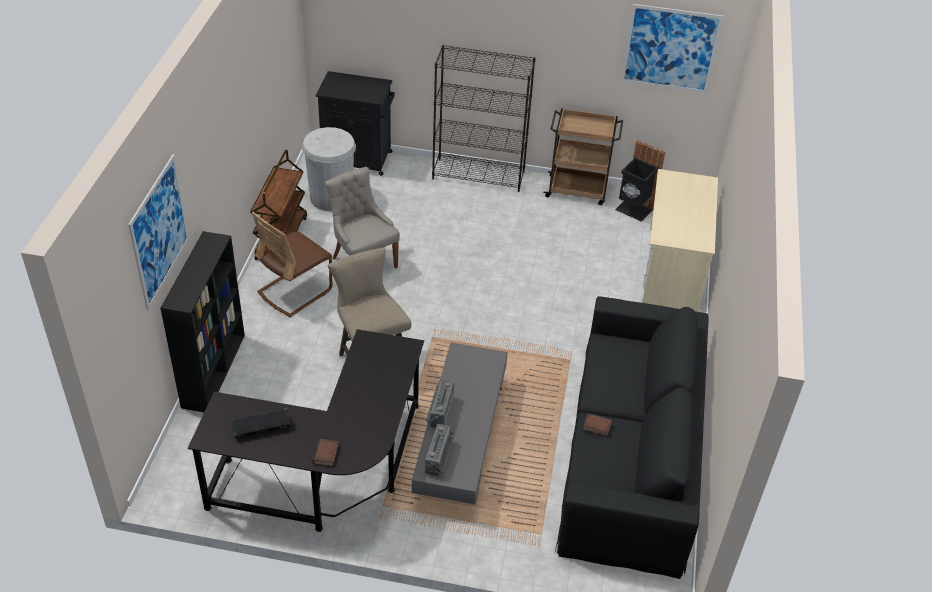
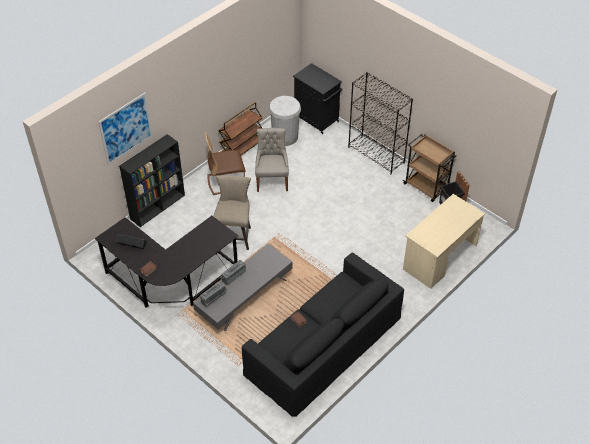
camera: 35 degrees right, 5 degrees up
picture [621,4,724,93] -> none

